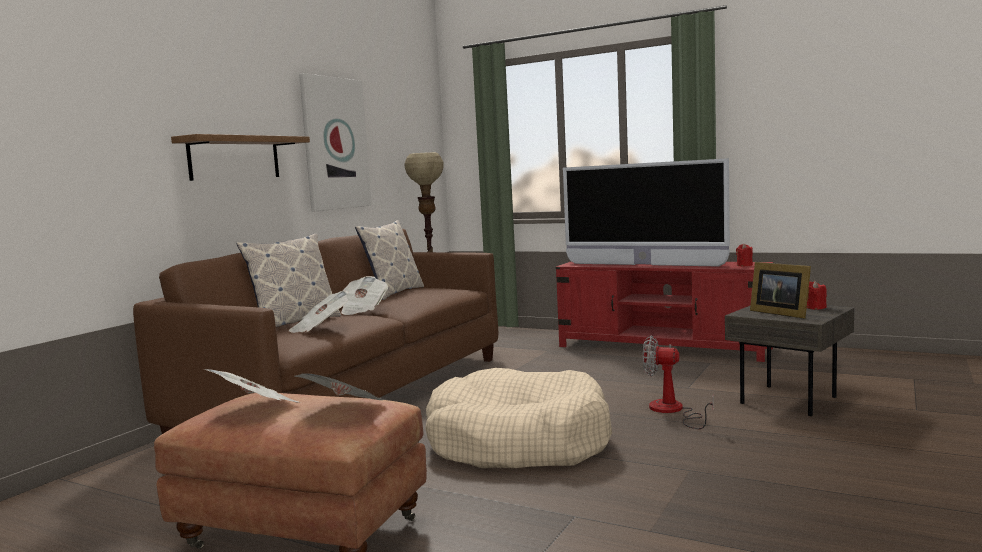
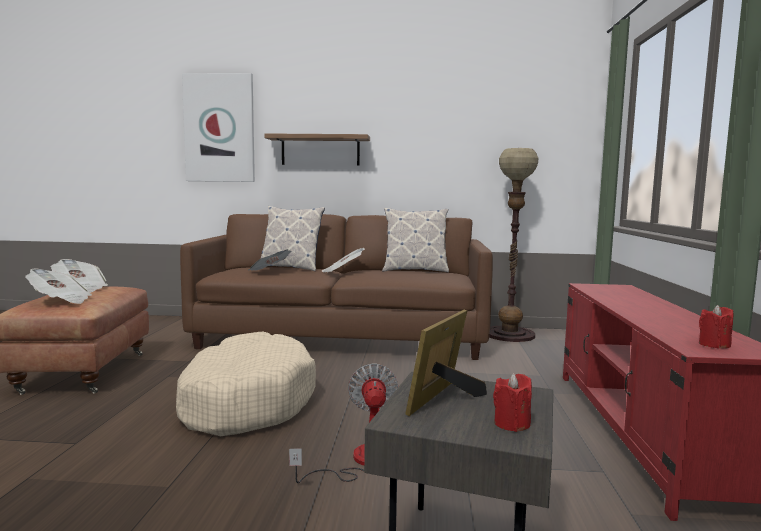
camera: 65 degrees right, 0 degrees up
picture [299,73,372,212] -> picture moved to [182,73,255,182]
television [563,158,730,267] -> none

